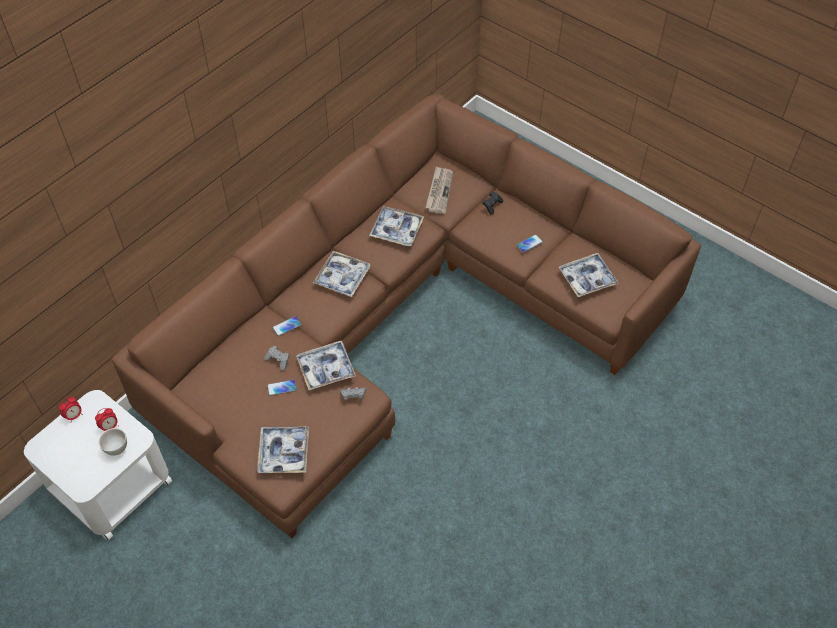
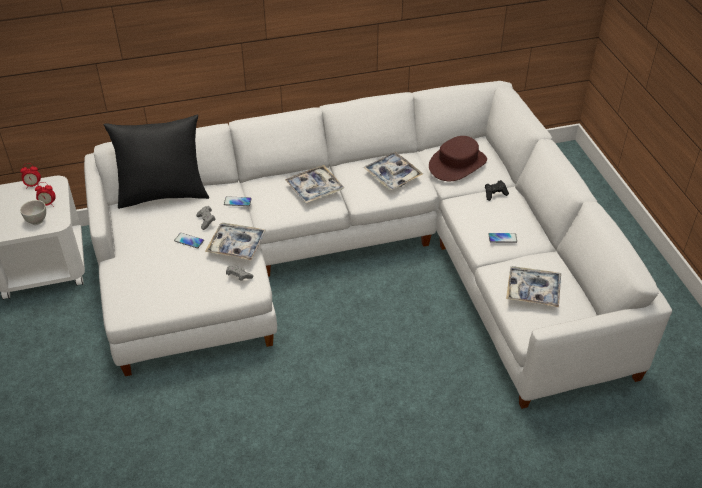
camera: 35 degrees right, 10 degrees down
brown sofa [112,94,701,538] -> white sofa [84,81,672,409]
tray [257,426,309,473] -> none
newspaper [425,166,453,214] -> brown hat [429,136,487,181]
none -> black pillow [103,115,209,209]

